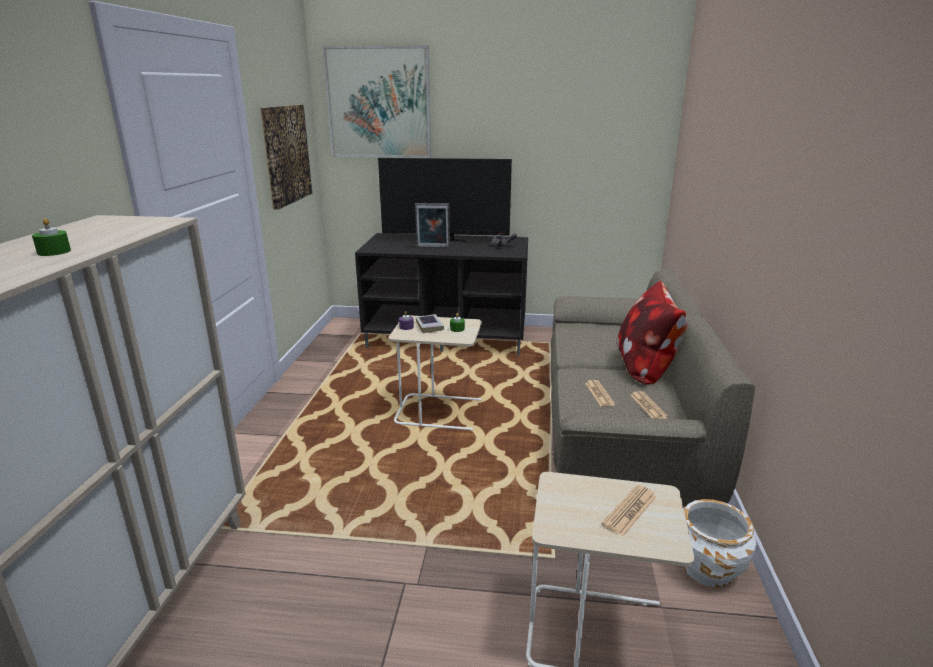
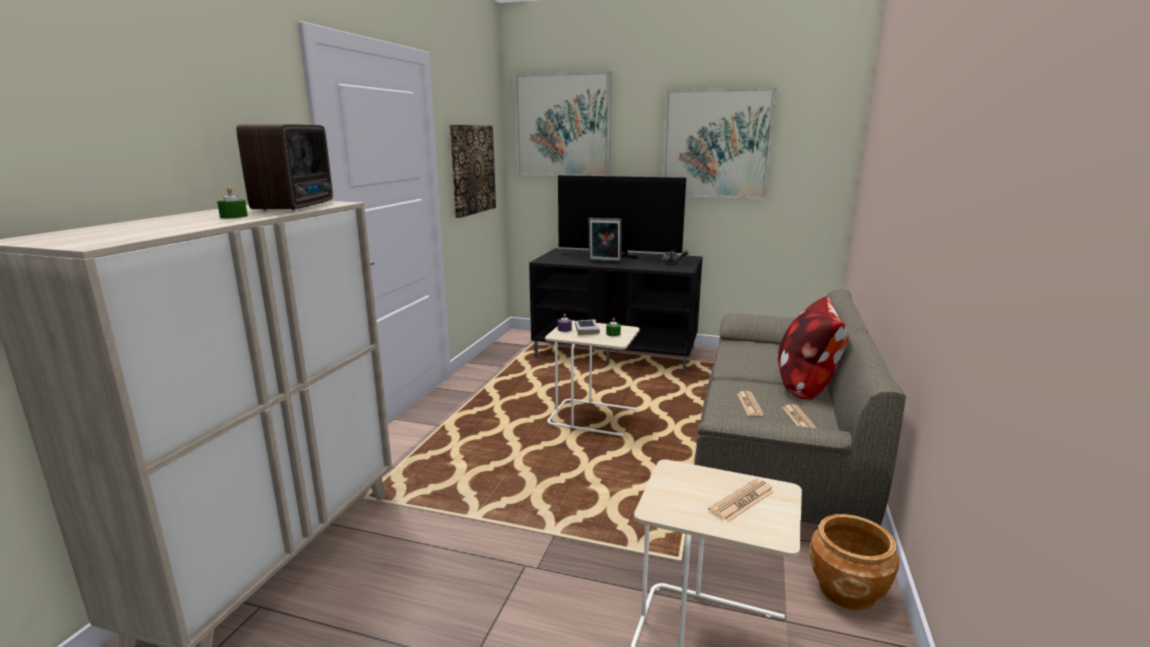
camera: 10 degrees right, 5 degrees down
white planter [684,499,756,587] -> brown planter [809,514,900,611]
none -> radio [236,124,333,211]
none -> picture [662,88,776,199]

